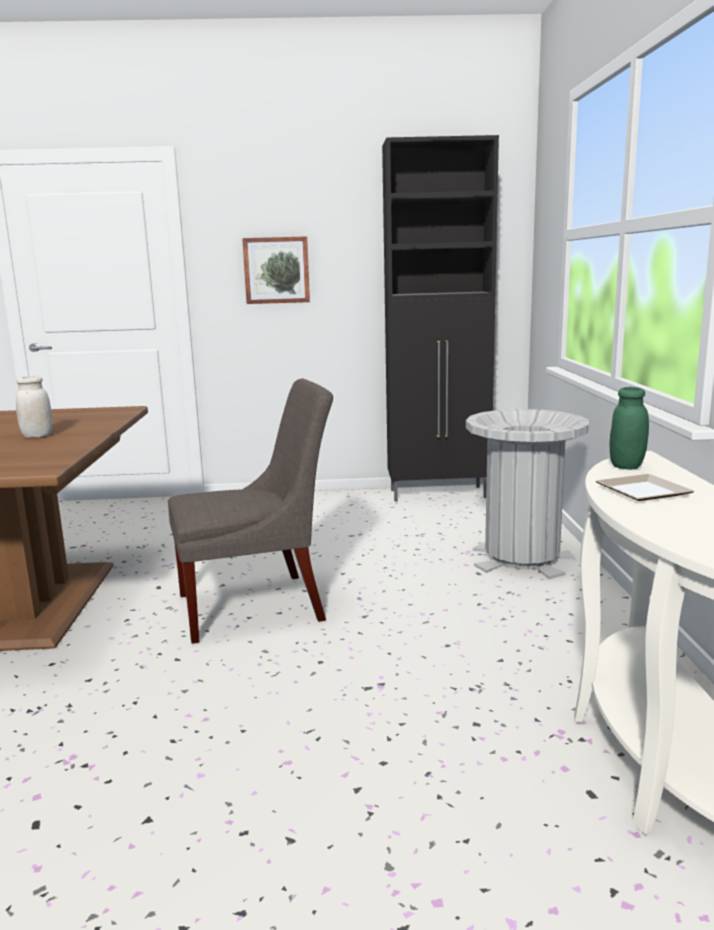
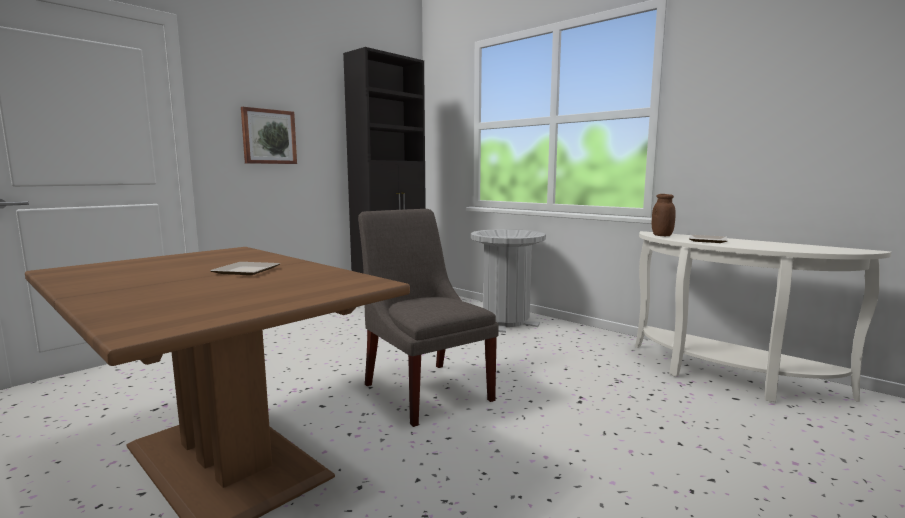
camera: 45 degrees left, 5 degrees down
white jar [16,376,52,438] -> plate [210,262,280,275]
grey chair [168,379,333,644] -> grey chair turned 60 degrees counterclockwise [358,209,499,427]
green jar [610,387,649,470] -> brown jar [652,194,676,236]

